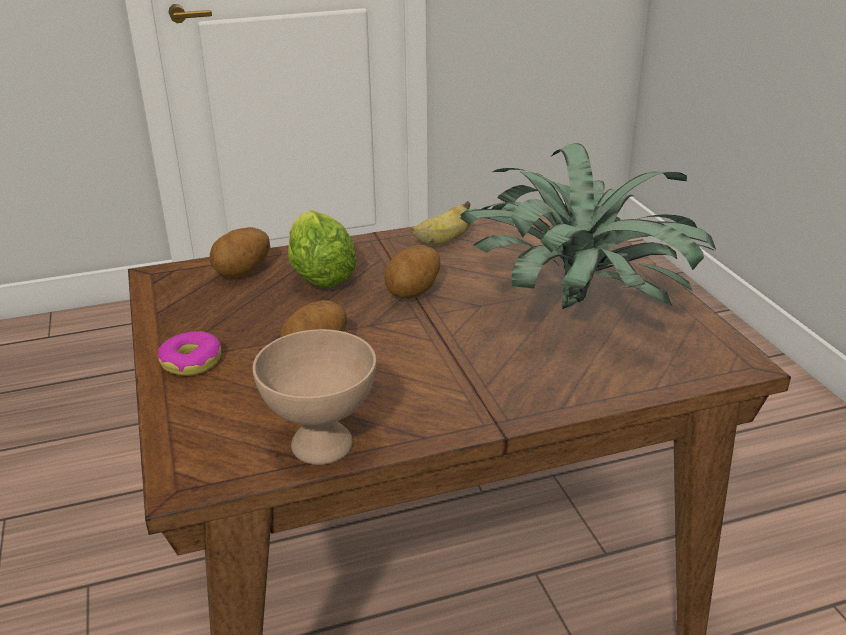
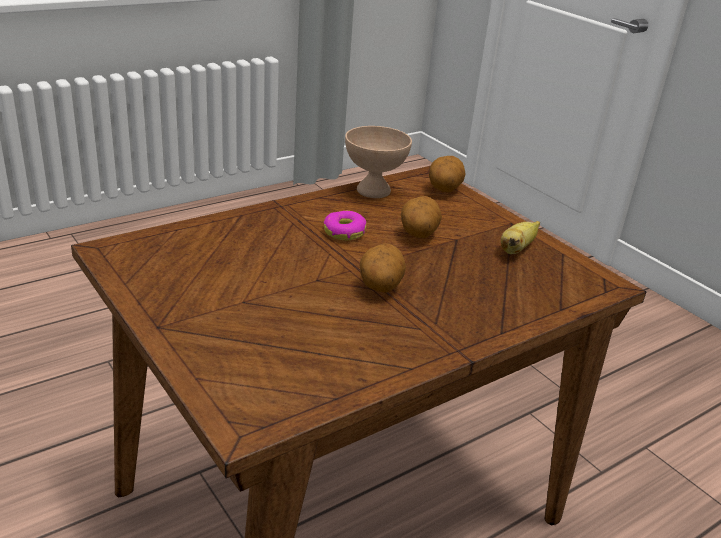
camera: 160 degrees right, 0 degrees up
donut [158,331,221,376] -> donut moved to [324,211,366,240]
potato [209,227,270,277] -> potato moved to [429,156,465,192]
lettuce [288,210,357,287] -> none
banana [411,201,470,245] -> banana moved to [501,221,540,254]
potted plant [460,143,716,309] -> none

